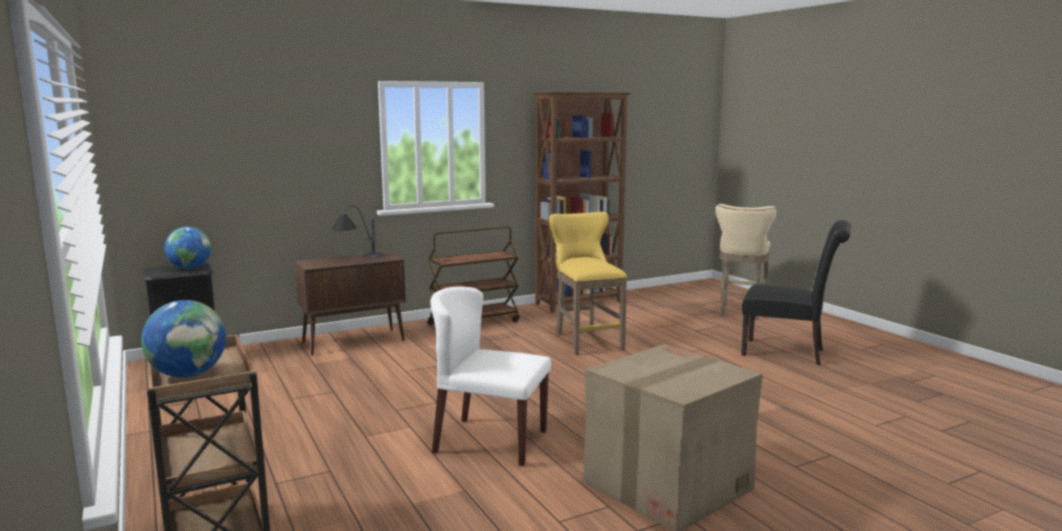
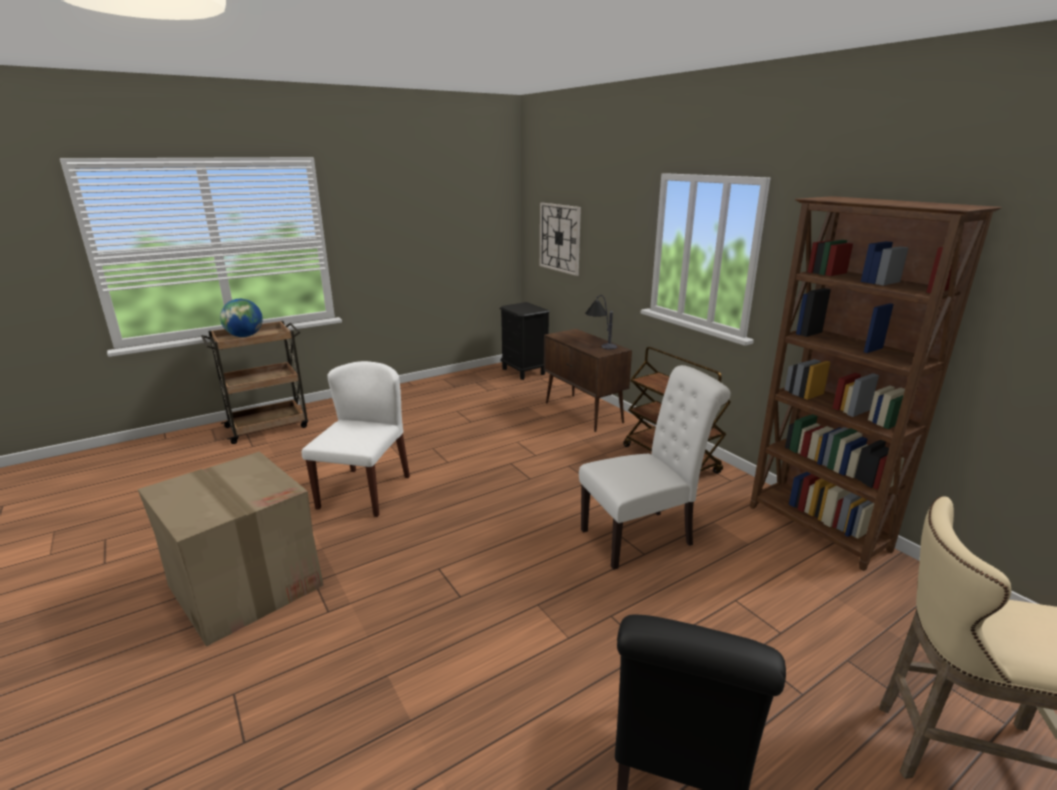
camera: 85 degrees right, 10 degrees up
globe [164,227,211,269] -> none
yellow stool [548,212,627,355] -> white chair [579,365,731,570]
none -> wall clock [540,203,581,276]

